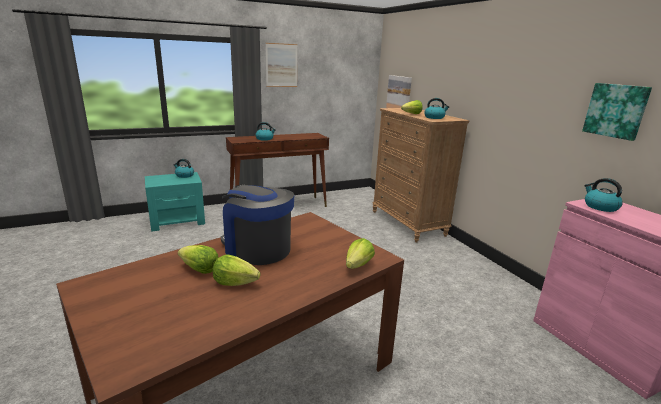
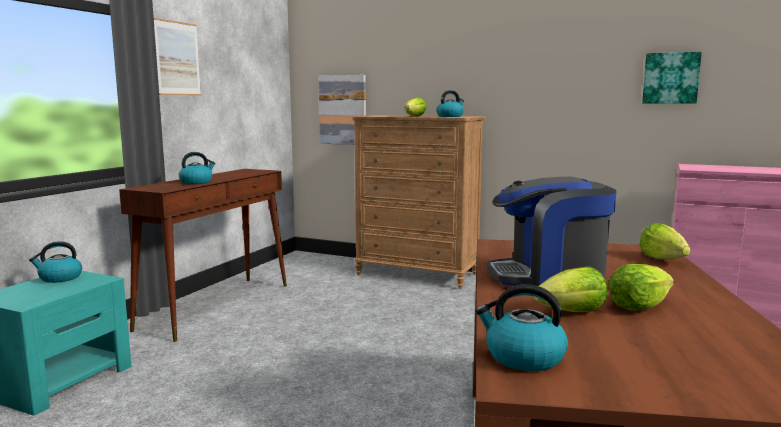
camera: 40 degrees left, 10 degrees down
kettle [584,178,623,212] -> kettle moved to [476,284,568,371]

